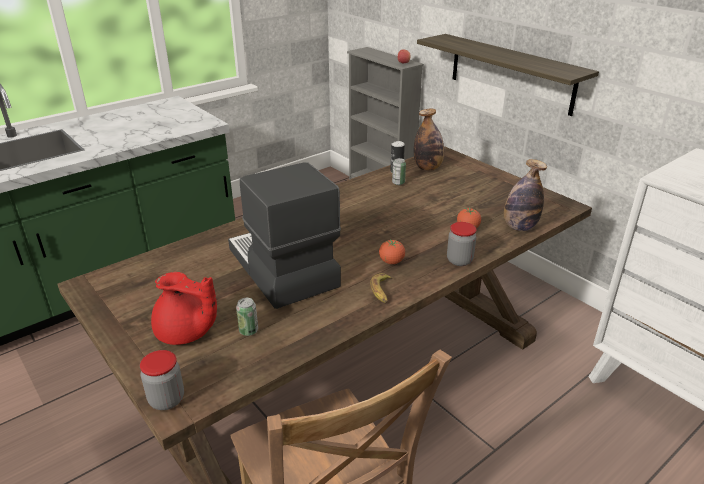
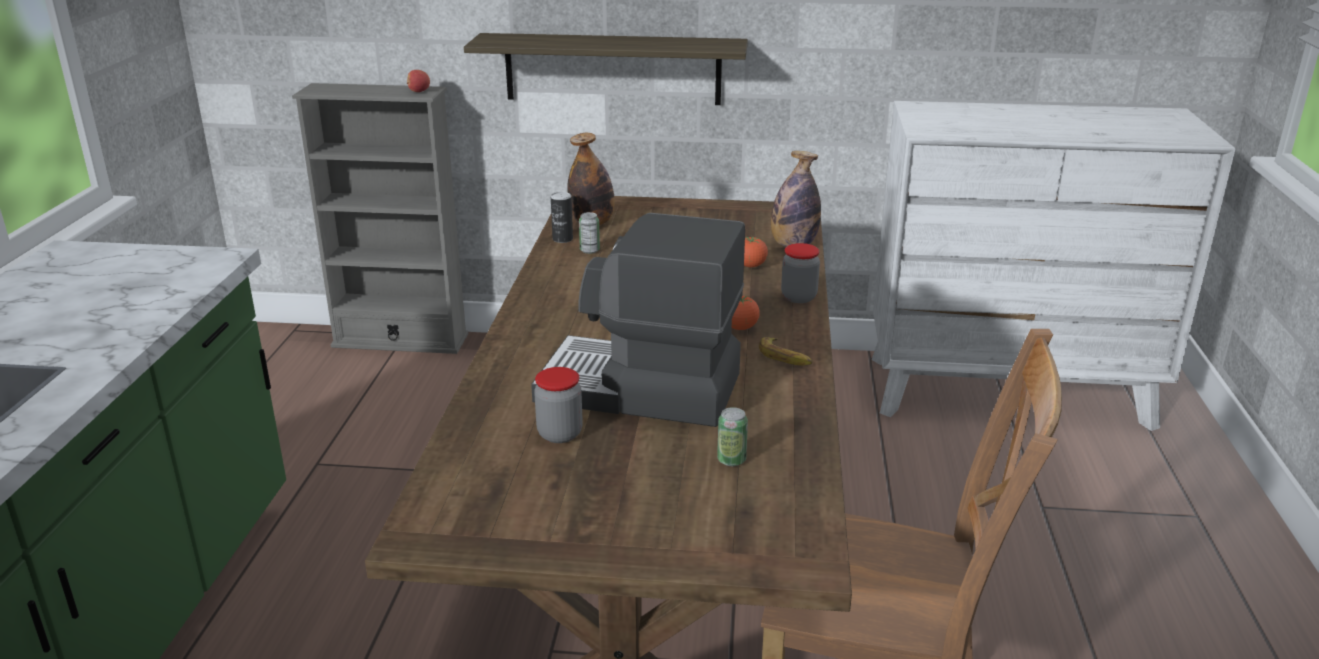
camera: 45 degrees left, 5 degrees down
jar [140,350,184,410] -> jar moved to [534,367,583,443]
red teapot [151,272,217,345] -> none

